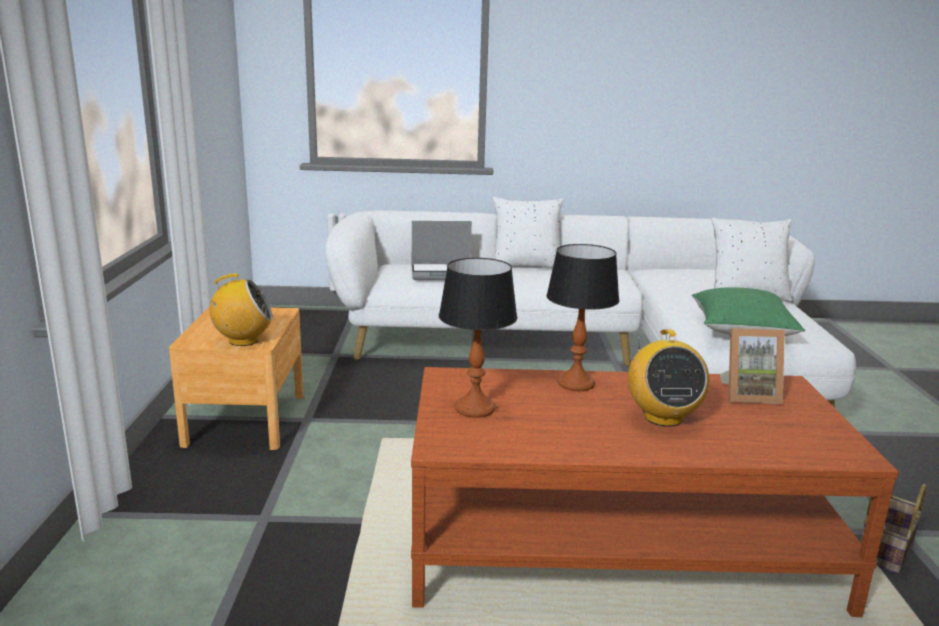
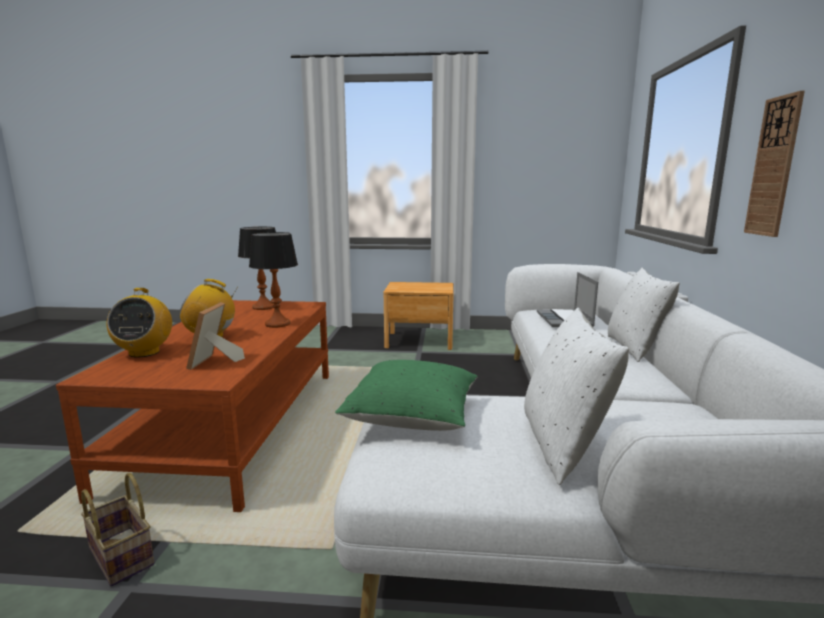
camera: 95 degrees right, 5 degrees down
radio [204,274,273,346] -> radio moved to [106,288,172,358]
none -> wall clock [744,91,805,237]

